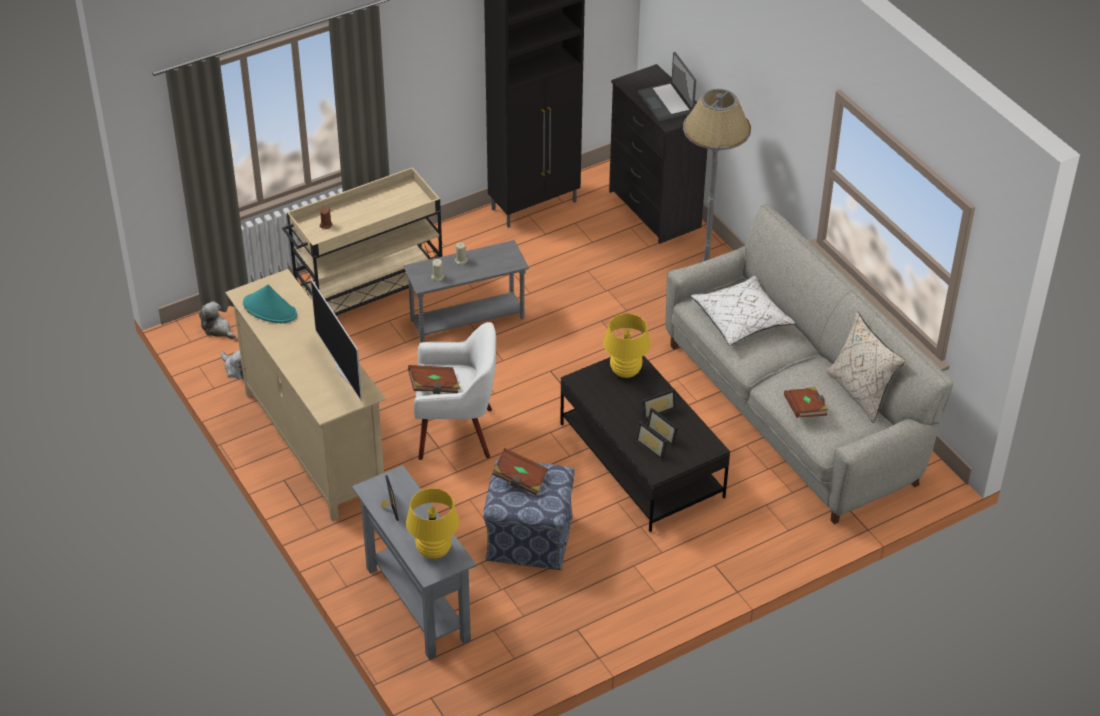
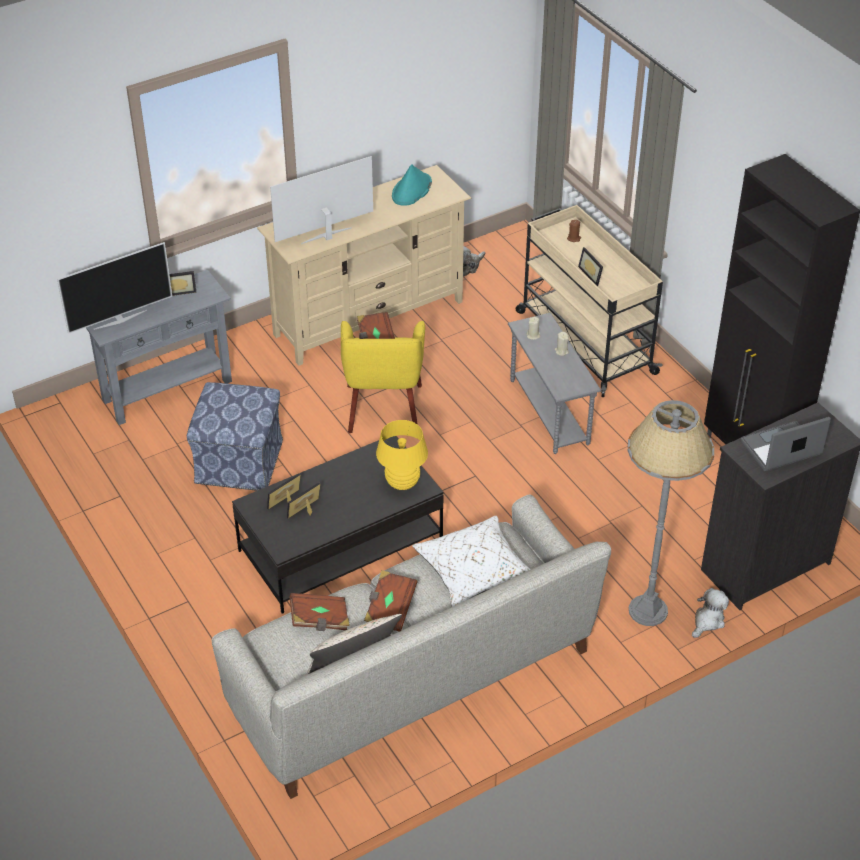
camera: 90 degrees right, 0 degrees up
plush toy [199,301,236,339] -> plush toy moved to [692,588,729,638]
yellow table lamp [406,488,459,559] -> television [57,242,172,334]
white armchair [414,322,496,460] -> yellow armchair [341,321,425,433]
brown book [492,448,548,495] -> brown book moved to [364,570,417,632]
picture frame [642,389,676,420] -> picture frame moved to [578,247,603,286]

